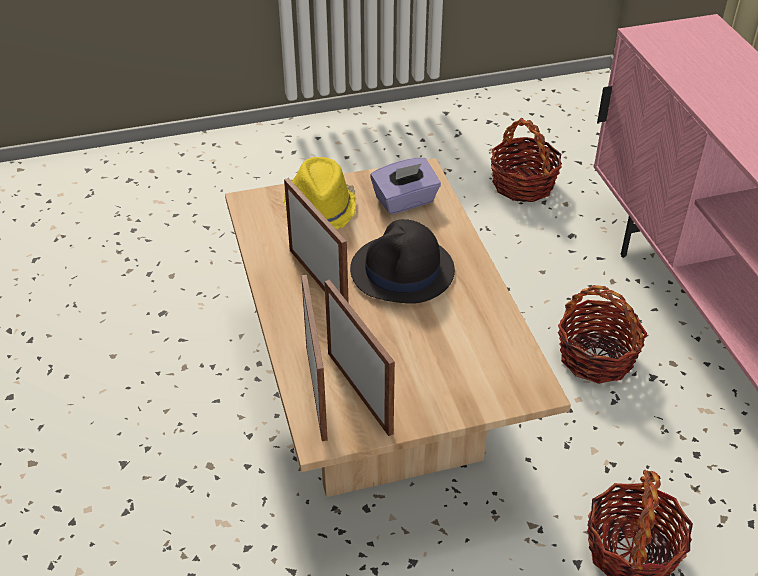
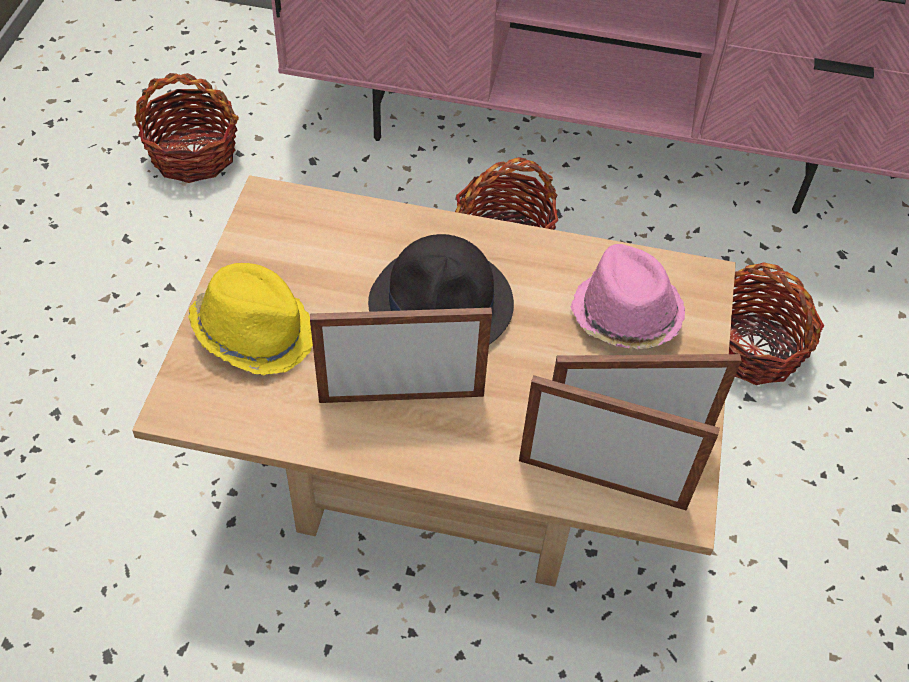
camera: 65 degrees left, 10 degrees up
purple tissue box [370,158,441,214] -> none
none -> pink hat [570,244,685,349]

